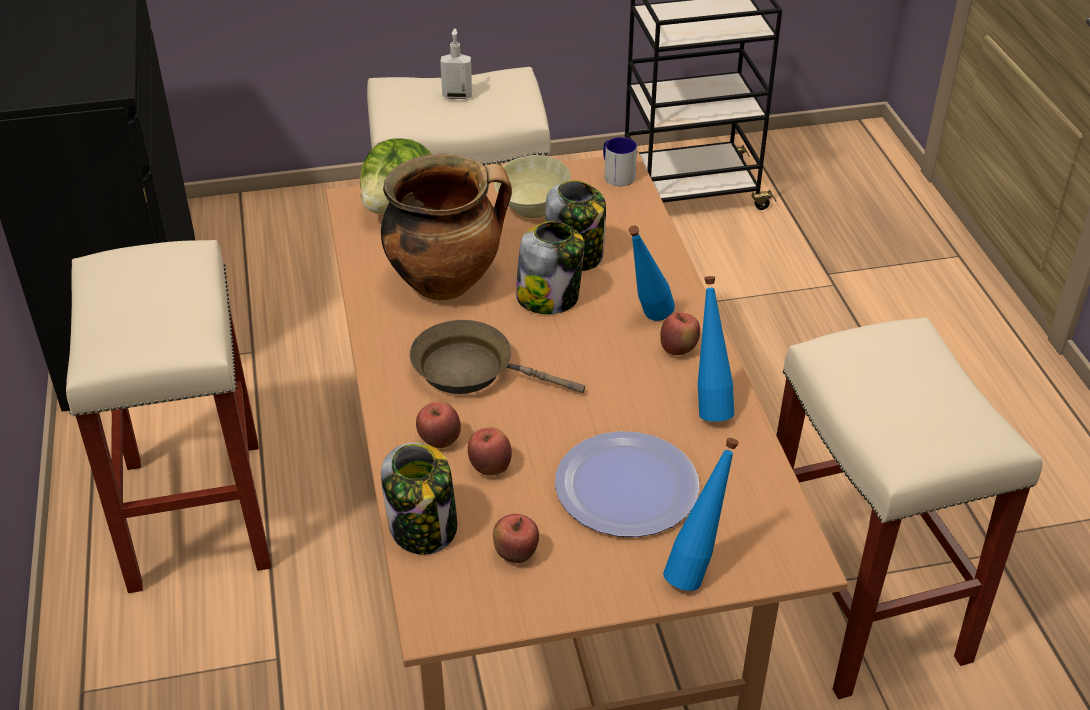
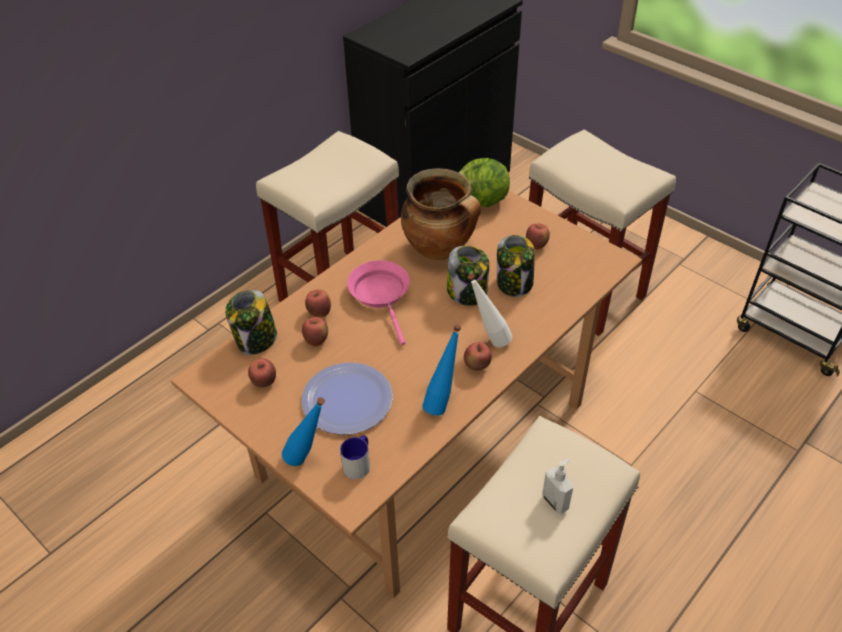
camera: 55 degrees right, 5 degrees up
brown frying pan [410,320,585,394] -> pink frying pan [347,260,410,345]
soap dispenser [440,28,472,99] -> soap dispenser moved to [542,458,573,514]
beige bowl [494,155,571,218] -> apple [526,224,550,250]
mug [603,137,637,186] -> mug moved to [340,435,370,479]
blue bottle [628,226,675,321] -> white bottle [468,274,512,347]

